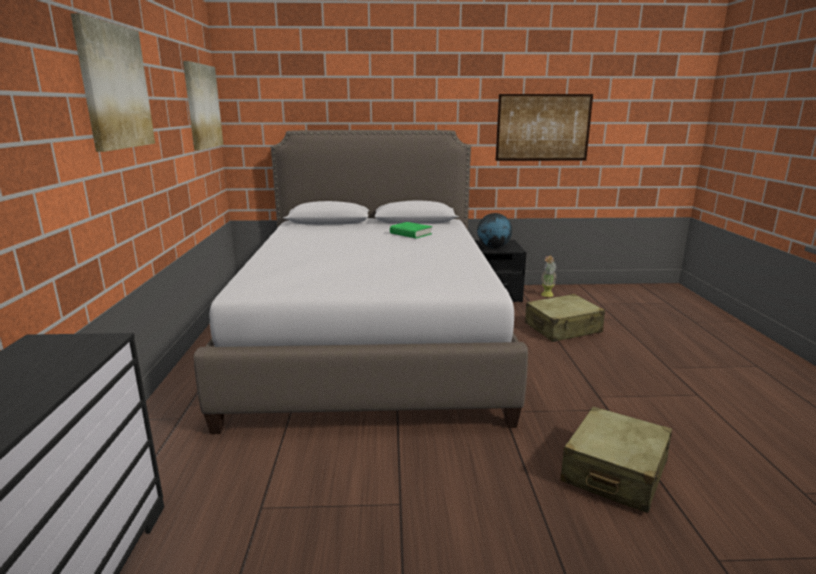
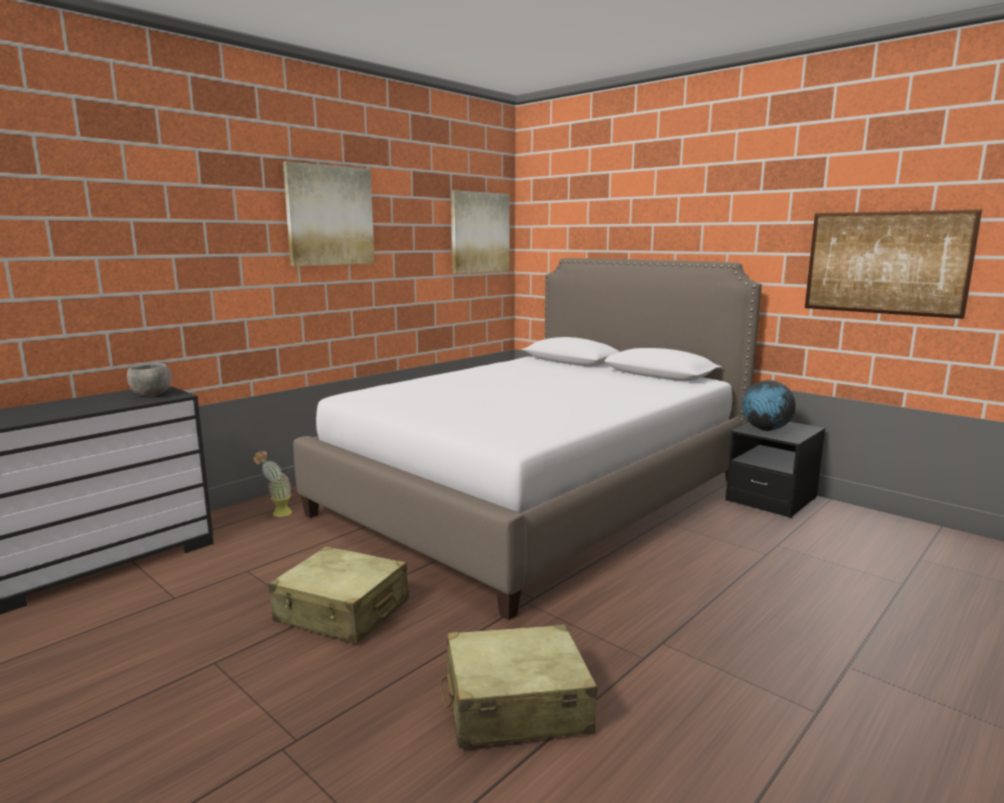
camera: 45 degrees right, 5 degrees down
green book [390,222,432,238] -> none
beige suitcase [525,294,605,342] -> beige suitcase moved to [268,546,409,644]
potted plant [541,255,557,297] -> potted plant moved to [253,451,292,517]
none -> grey bowl [127,363,172,397]

